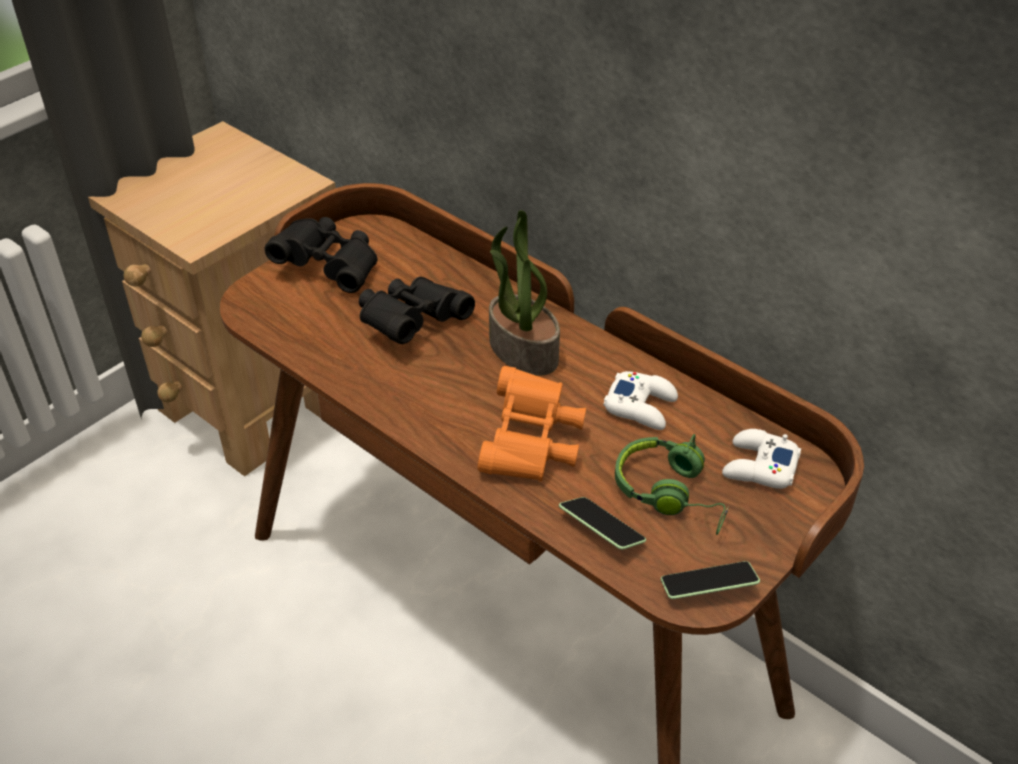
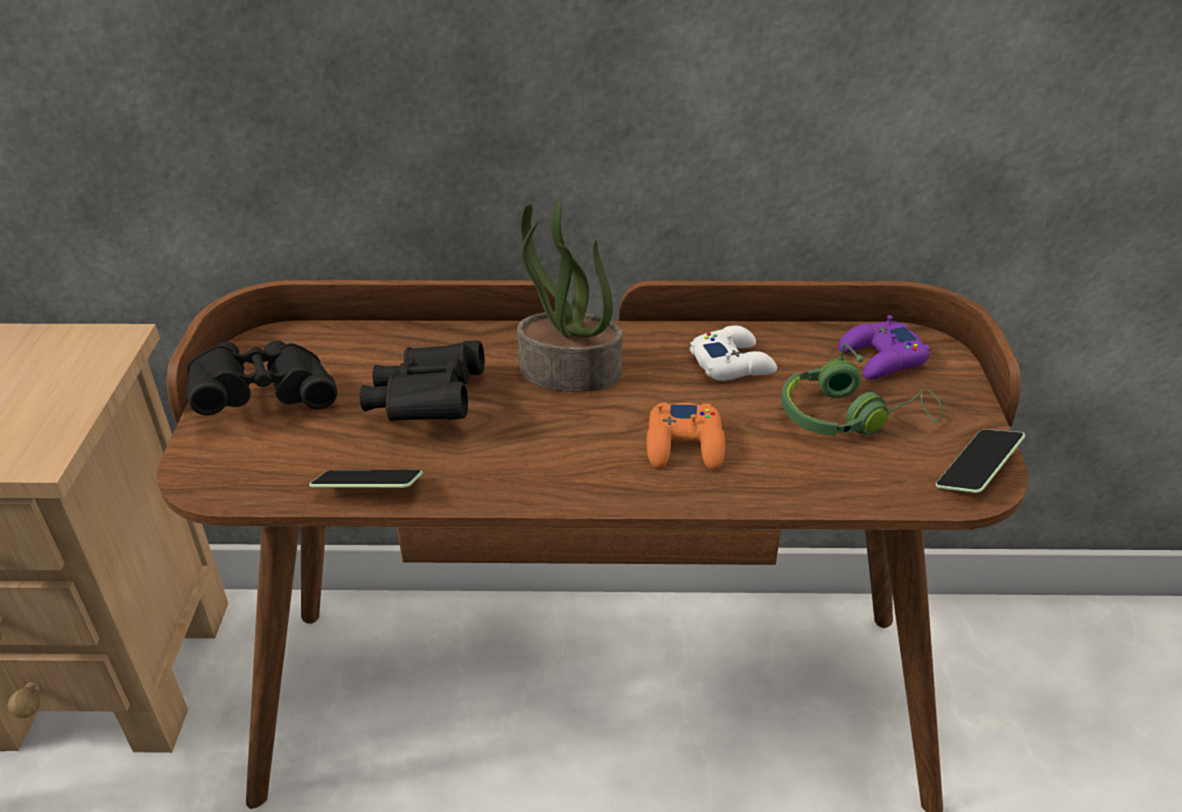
camera: 40 degrees left, 5 degrees down
orange binoculars [477,366,586,482] -> orange game controller [647,403,725,470]
phone [559,497,646,549] -> phone moved to [309,470,423,488]
white game controller [722,429,801,489] -> purple game controller [838,315,931,380]

